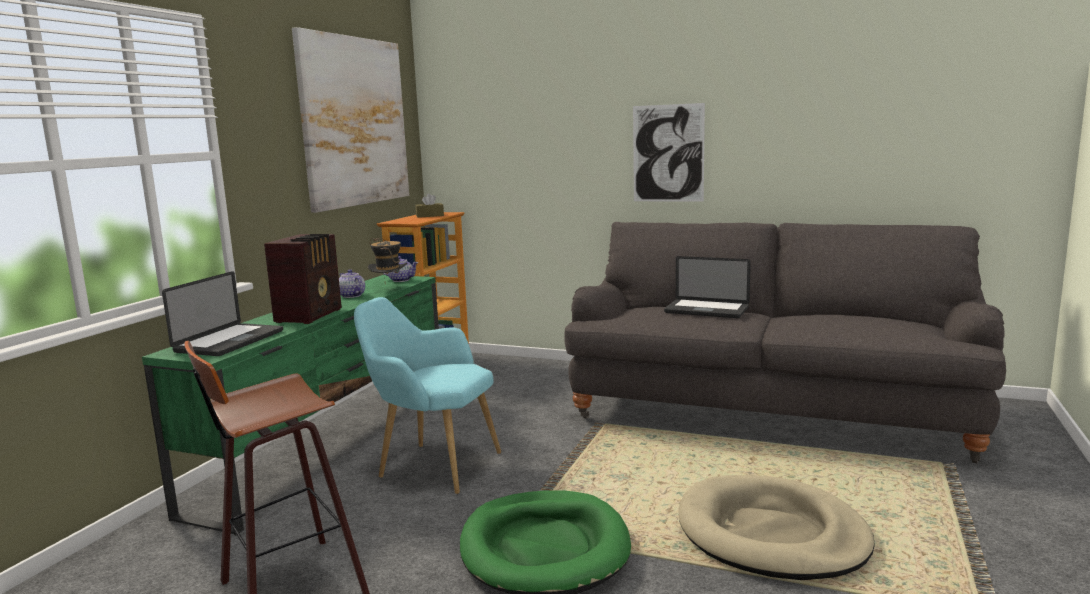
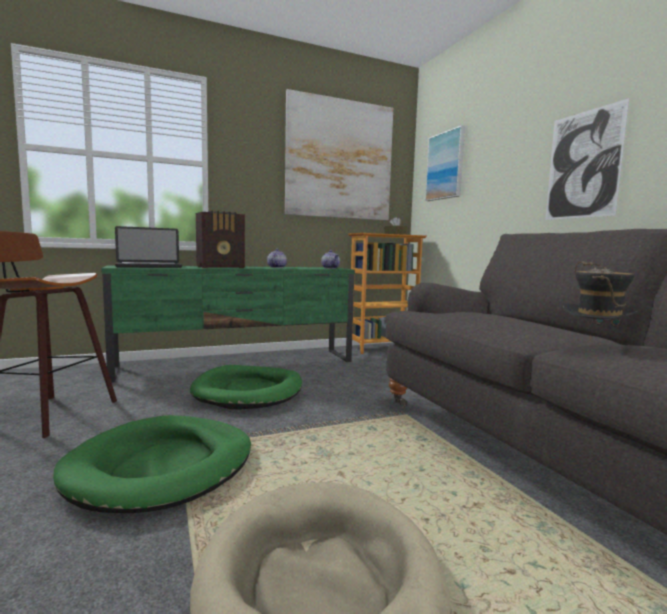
camera: 45 degrees right, 5 degrees down
turquoise armchair [354,297,501,494] -> green dog bed [190,365,302,409]
hat [368,238,407,285] -> hat moved to [563,261,640,341]
laptop [664,256,751,318] -> none
none -> picture [425,125,465,201]

